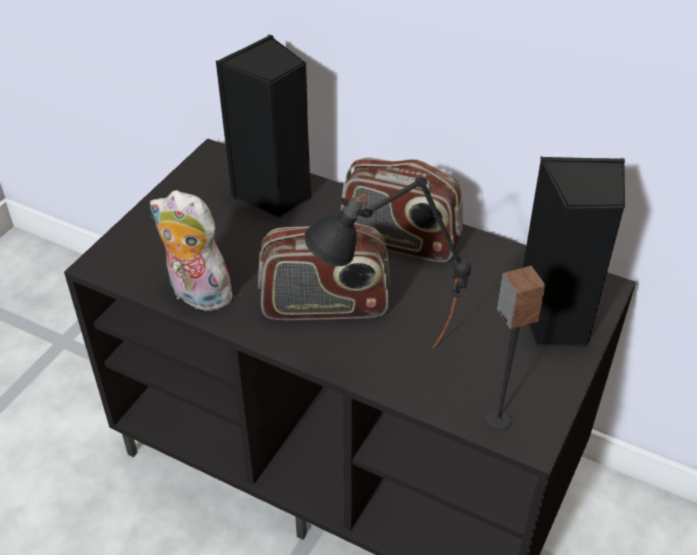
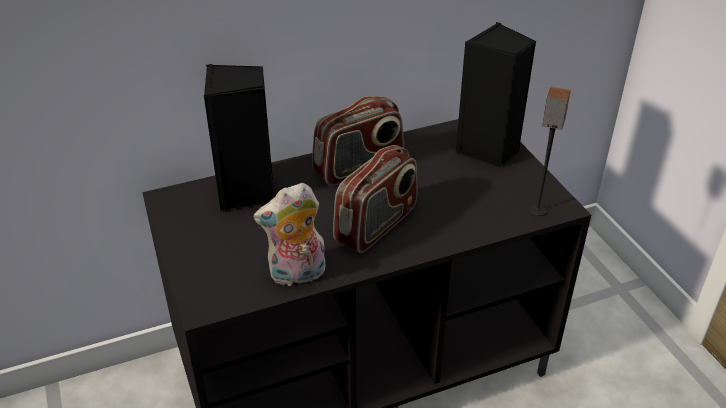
camera: 50 degrees left, 5 degrees down
black table lamp [304,177,471,348] -> none

